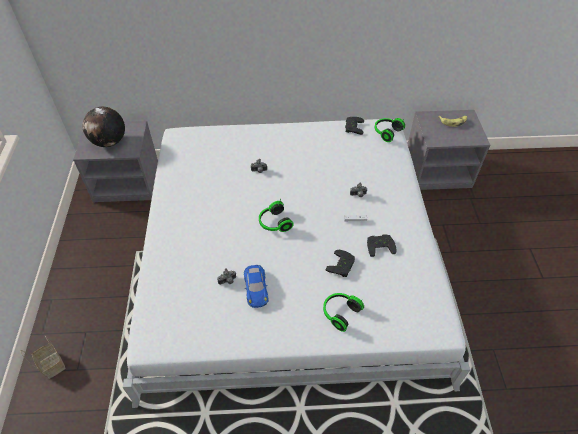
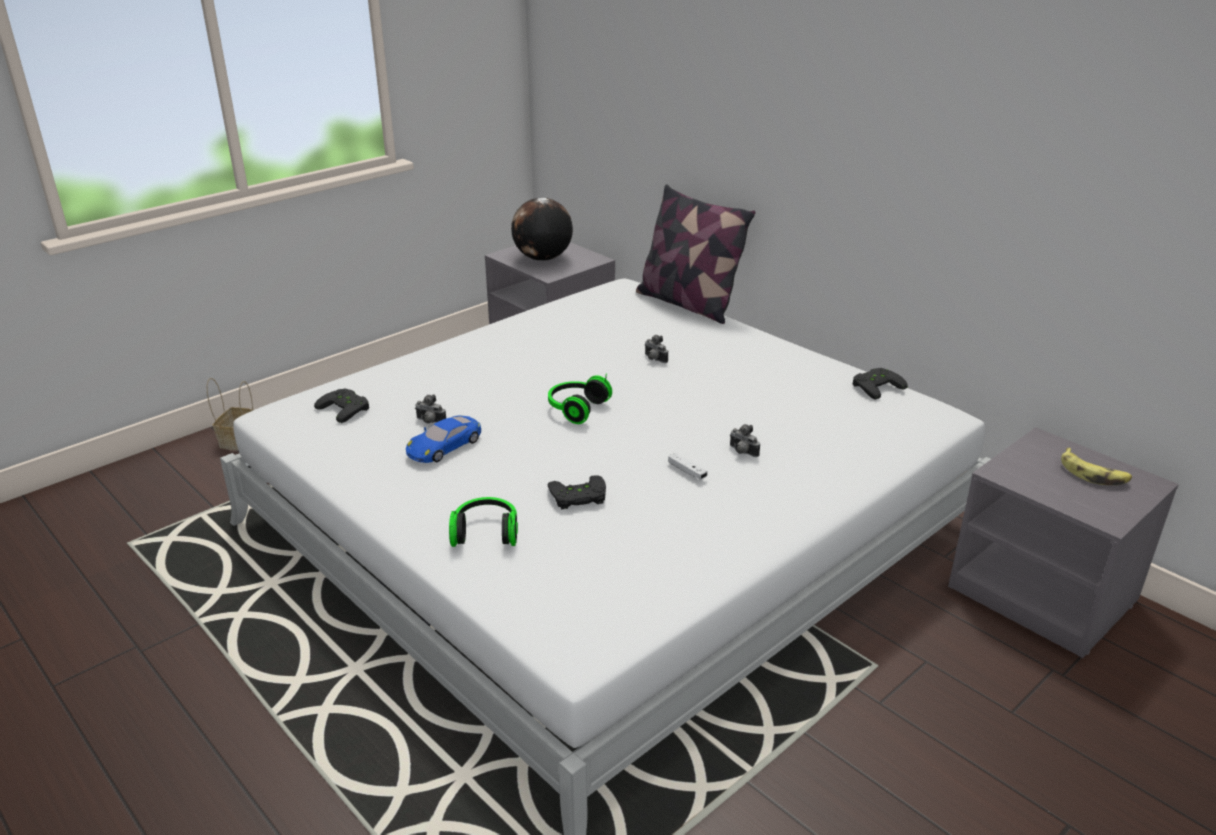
camera: 50 degrees right, 20 degrees down
black game controller [367,234,397,257] -> black game controller moved to [314,388,369,423]
headphones [374,118,405,142] -> none
none -> pillow [636,184,756,324]

